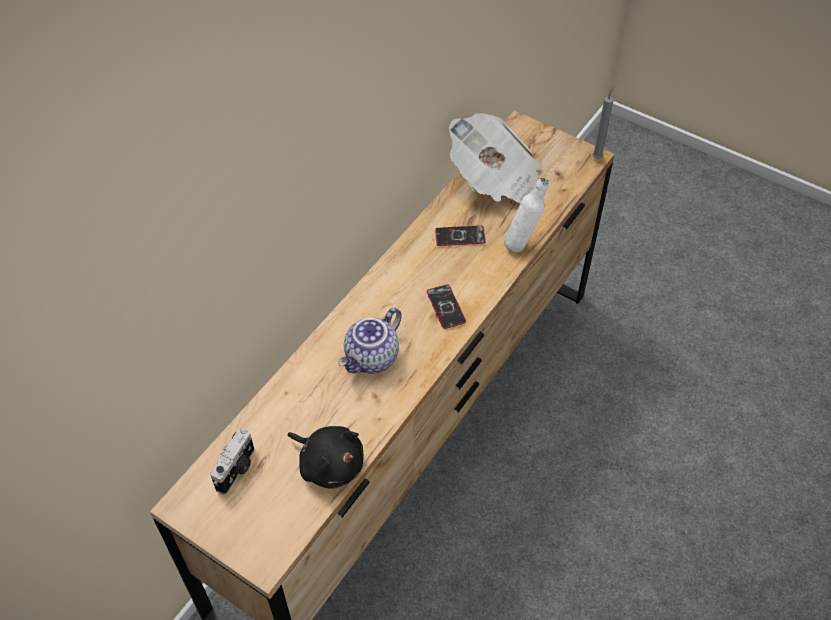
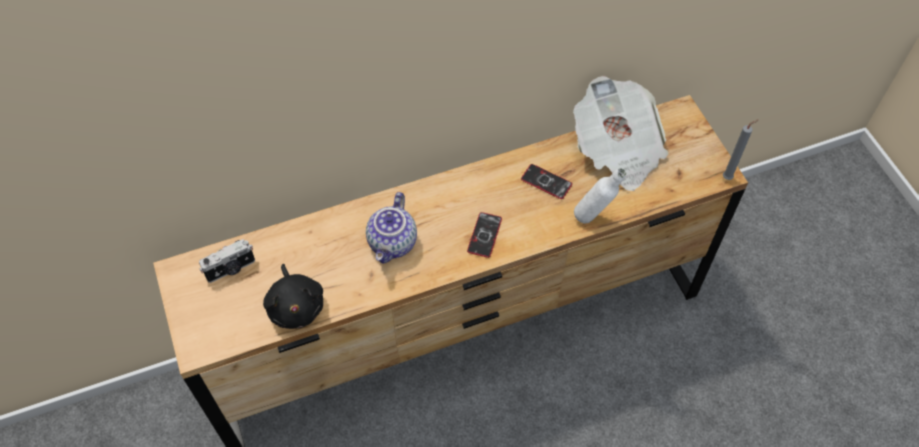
camera: 35 degrees right, 5 degrees up
teapot [338,308,402,374] -> teapot turned 60 degrees counterclockwise [366,192,417,263]

